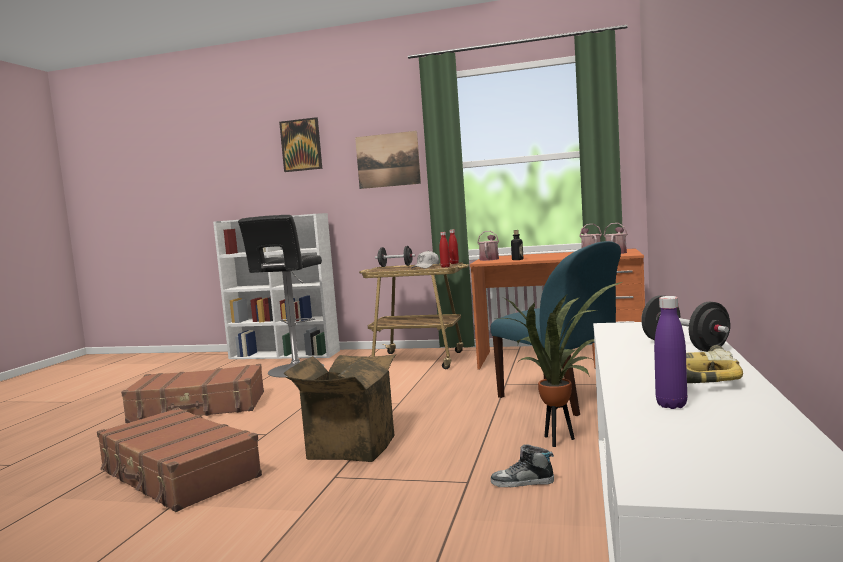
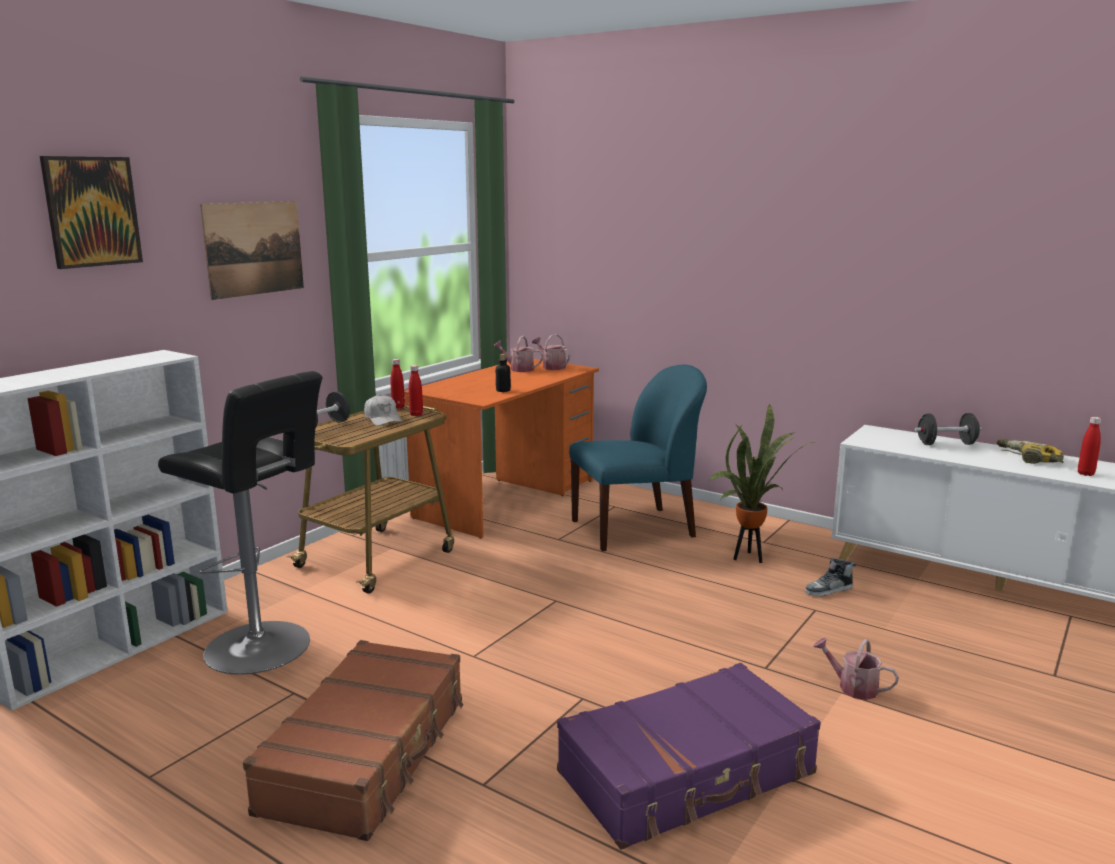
camera: 70 degrees left, 10 degrees up
brown suitcase [97,407,262,512] -> purple suitcase [557,663,821,850]
cardboard box [283,354,396,462] -> none
watering can [477,231,499,261] -> watering can moved to [813,637,899,700]
shoe [491,444,554,487] -> shoe turned 45 degrees clockwise [805,558,856,597]
purple bottle [654,296,687,409] -> red bottle [1078,417,1101,476]

